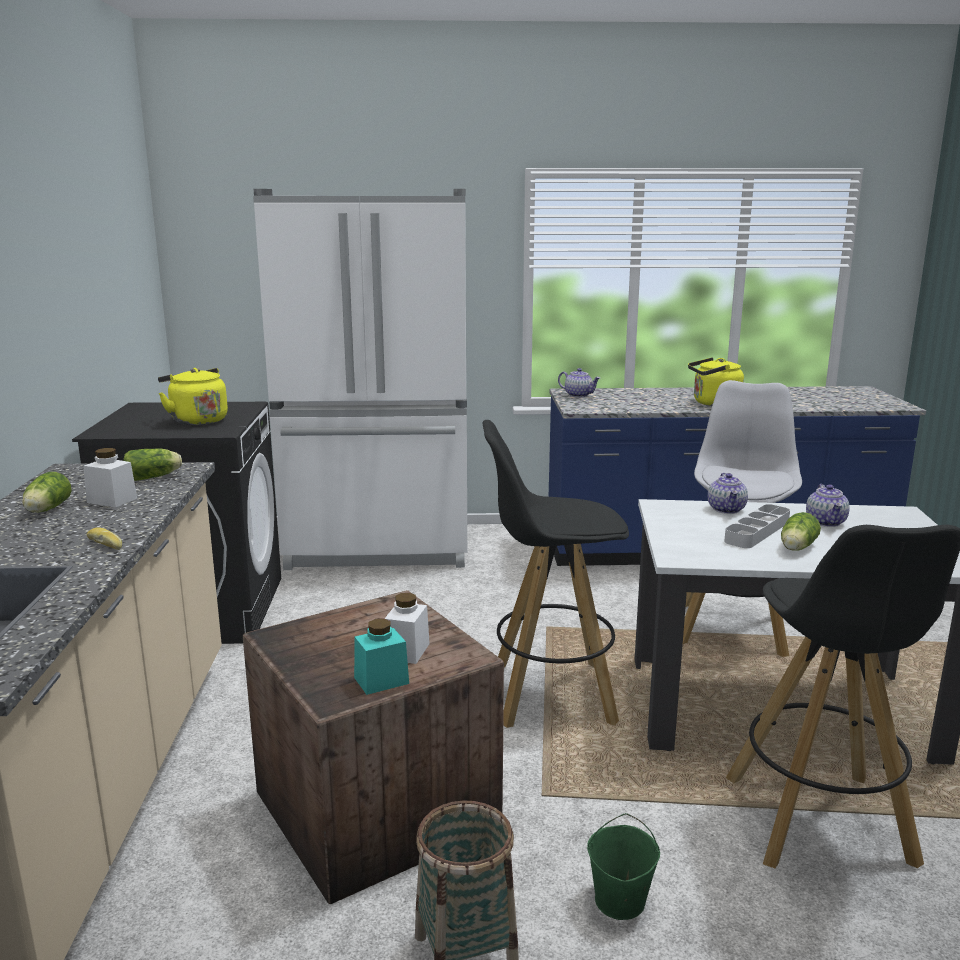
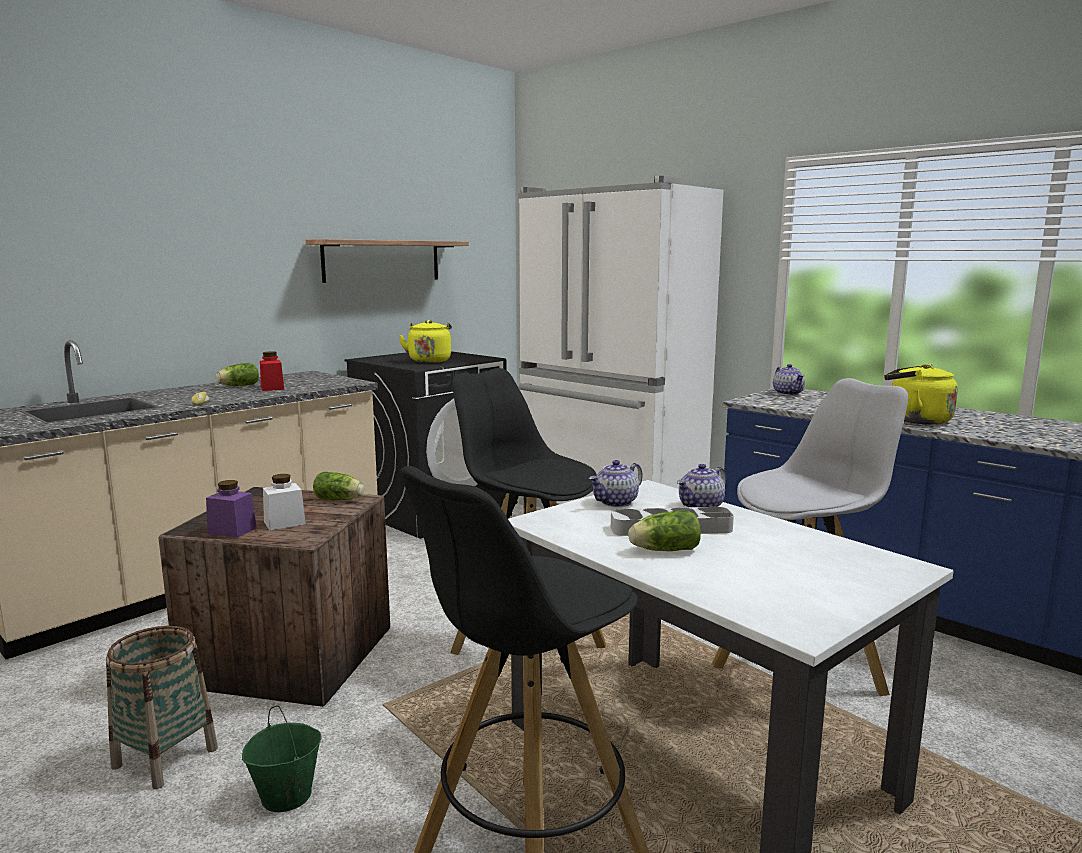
camera: 45 degrees right, 5 degrees down
white jar [84,448,137,508] -> red jar [260,351,284,391]
lettuce [123,448,182,481] -> lettuce moved to [313,472,364,500]
turquoise jar [354,619,409,695] -> purple jar [206,480,257,538]
teapot [806,484,850,527] -> teapot moved to [589,460,643,507]
none -> shelf [306,239,469,283]

